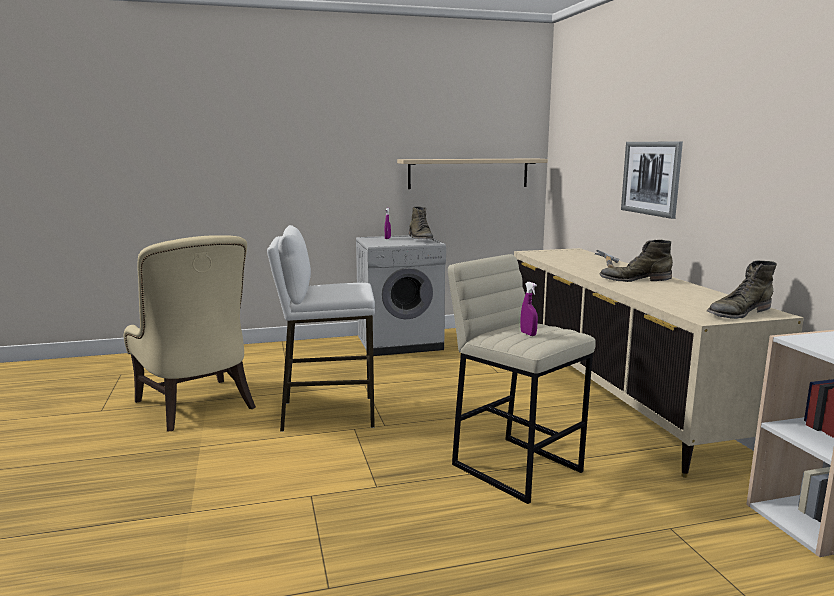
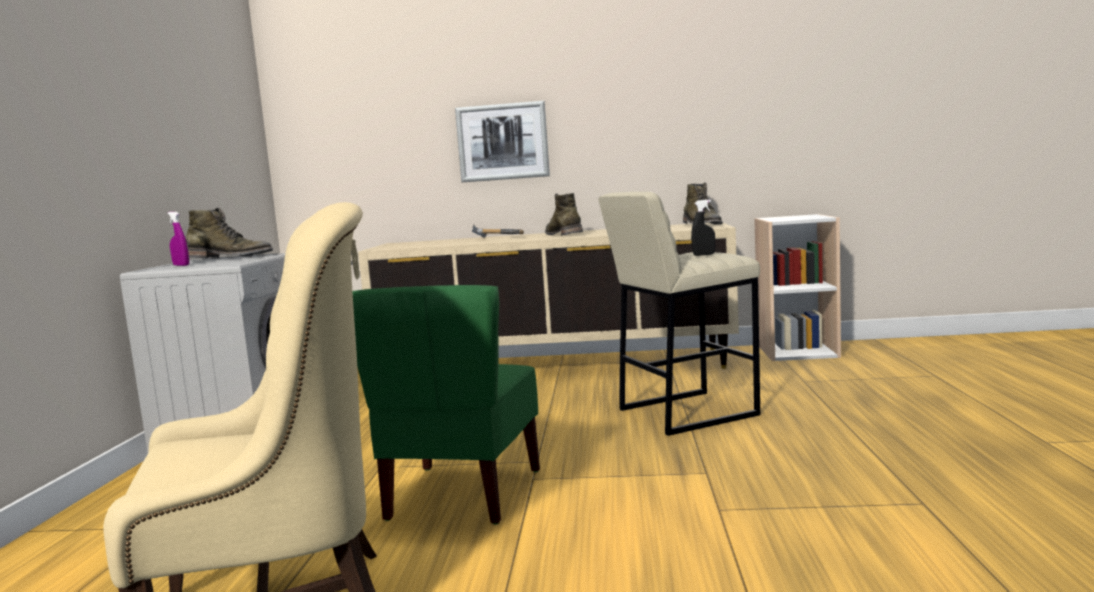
camera: 70 degrees left, 5 degrees down
white stool [267,225,375,432] -> green chair [352,285,540,524]
beige shelf [397,158,548,189] -> none
purple spray bottle [521,282,538,336] -> black spray bottle [691,200,715,256]
green boot [599,240,673,282] -> green boot turned 135 degrees clockwise [545,193,583,235]

